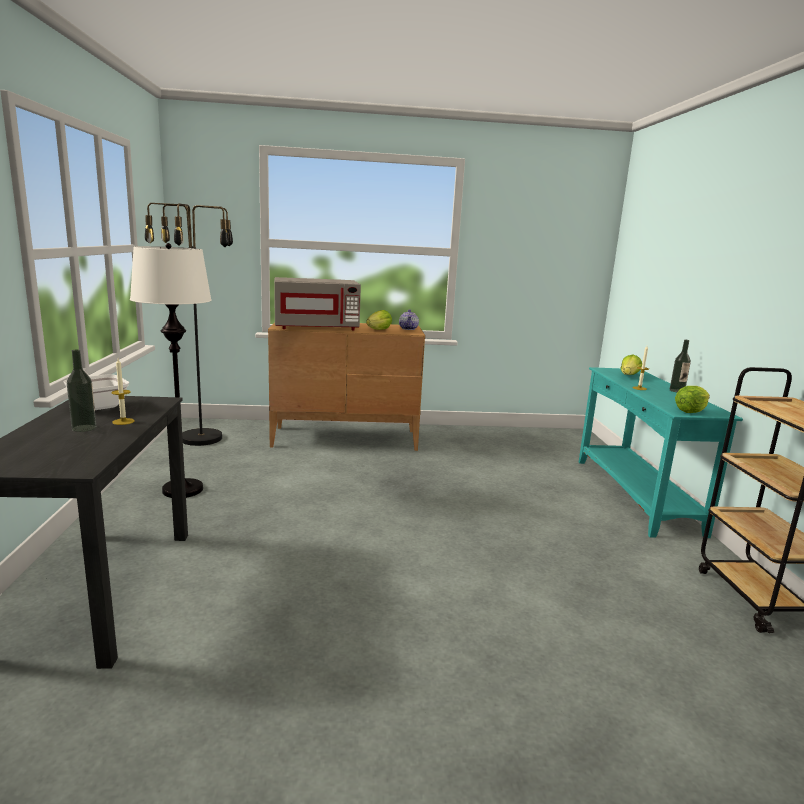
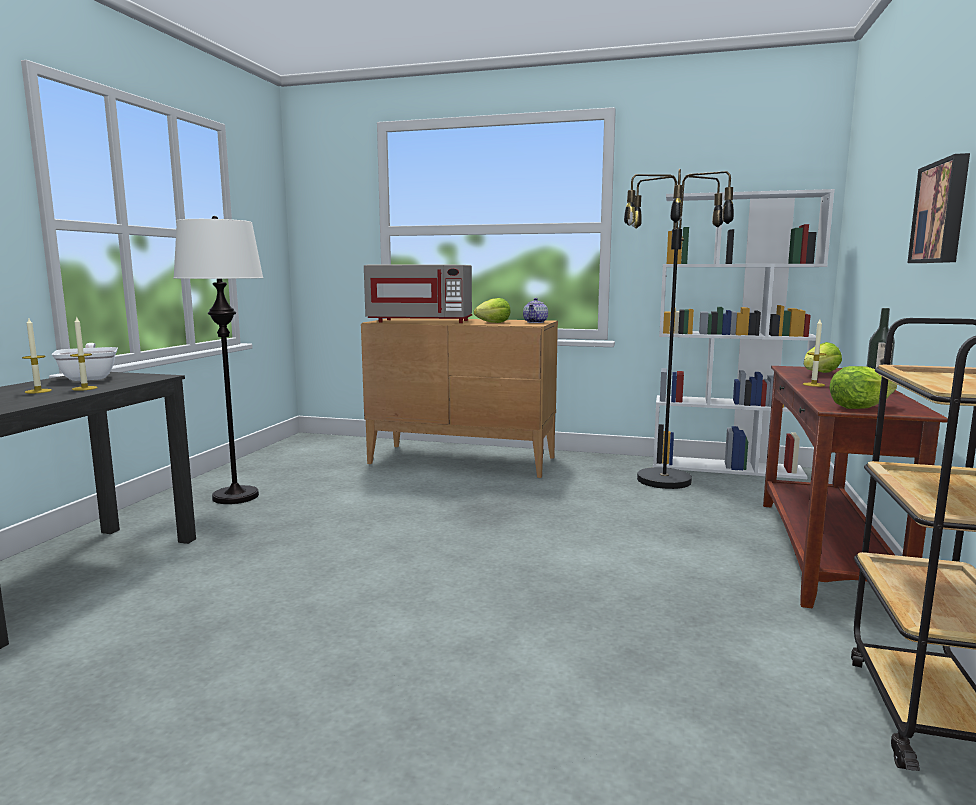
camera: 20 degrees right, 5 degrees down
bottle [67,350,96,432] -> candle [22,318,52,394]
floor lamp [145,203,233,446] -> floor lamp moved to [624,169,734,489]
turquoise console table [578,367,743,538] -> brown console table [763,366,948,608]
none -> white bookcase [653,189,835,479]
none -> picture [907,153,970,263]

